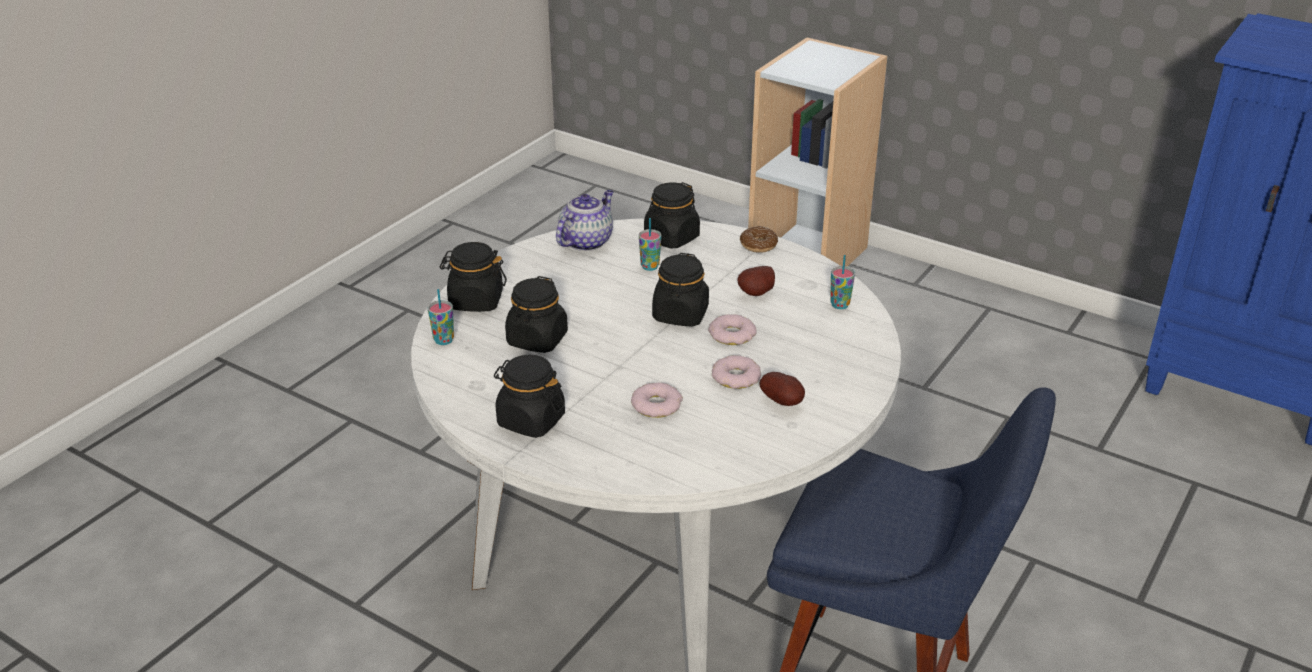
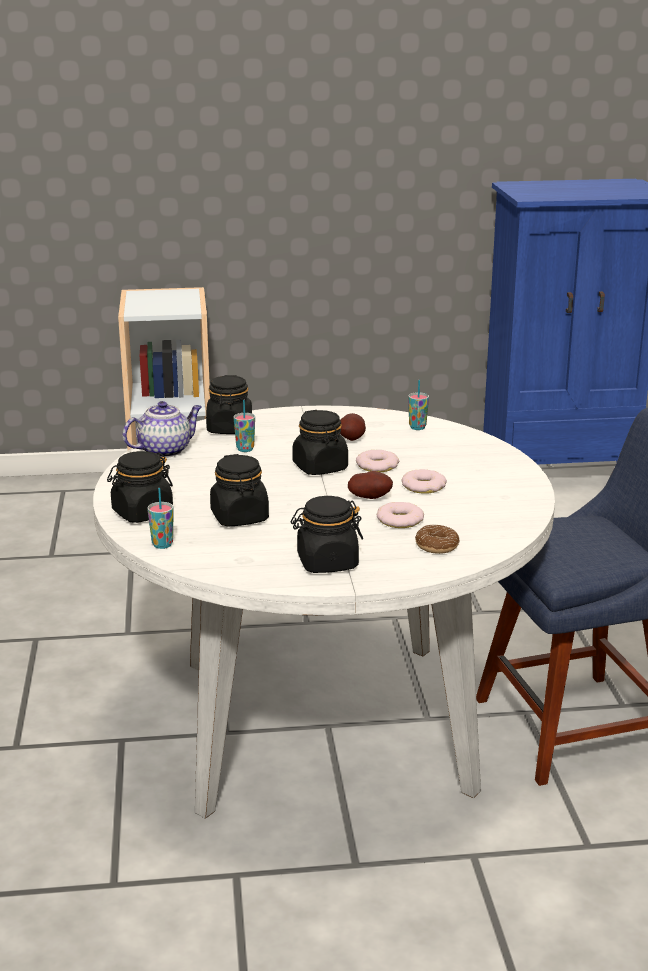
camera: 40 degrees left, 10 degrees down
teapot [556,190,614,251] -> teapot turned 60 degrees clockwise [122,401,202,458]
donut [740,226,778,253] -> donut moved to [415,525,459,554]
potato [759,372,805,406] -> potato moved to [348,471,393,499]

